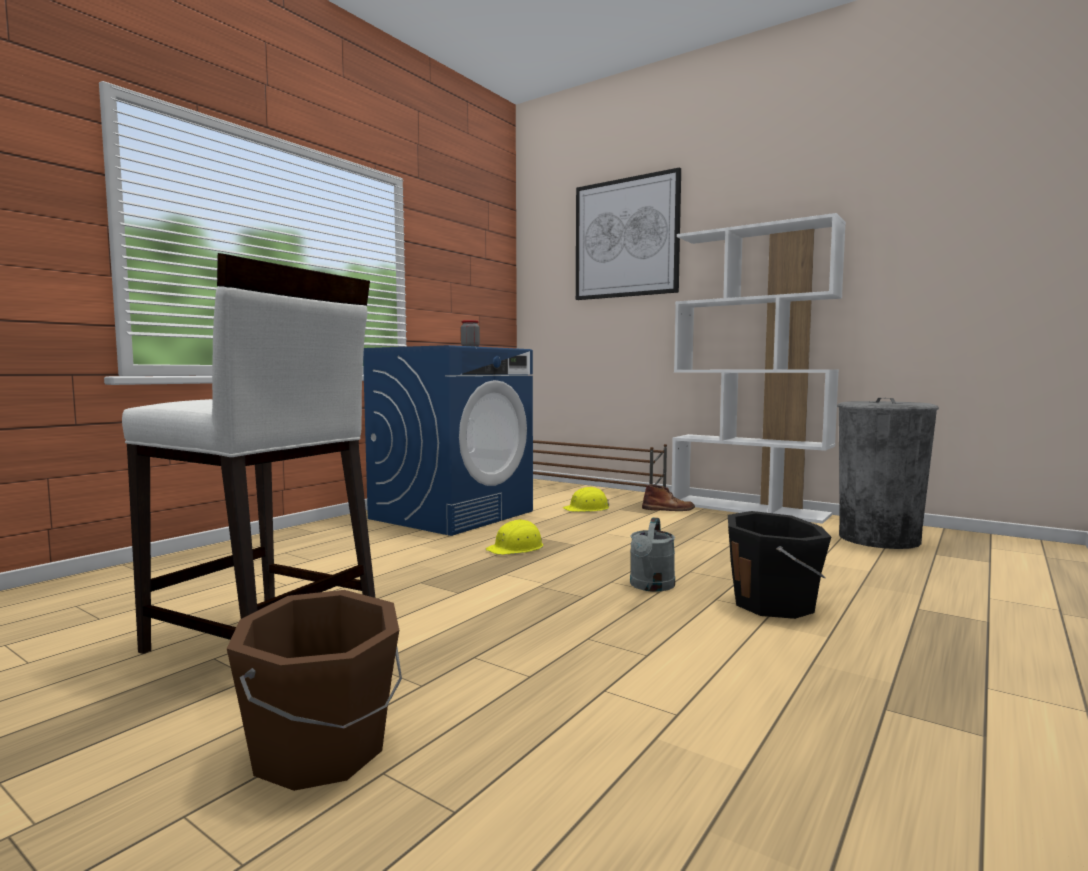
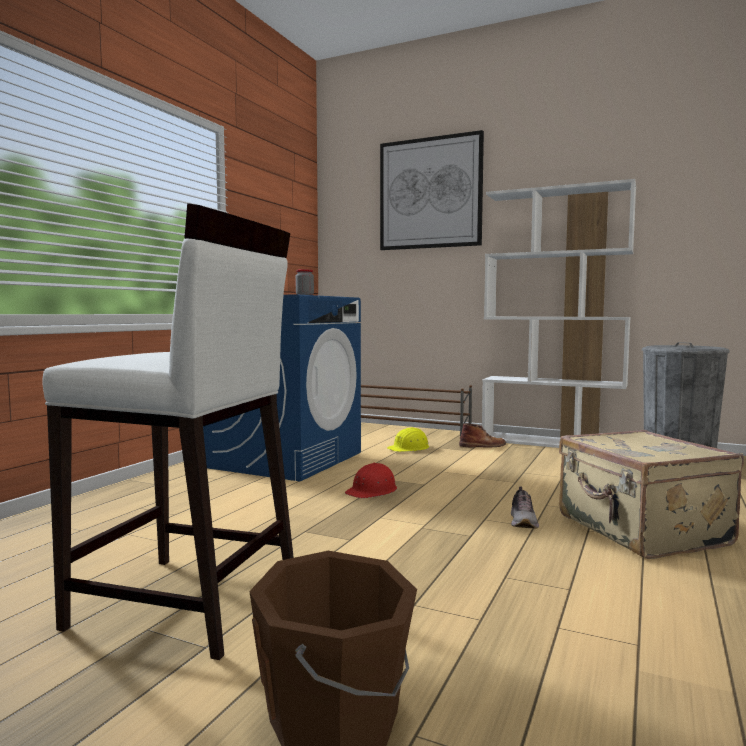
camera: 10 degrees left, 0 degrees up
yellow hard hat [486,519,543,555] -> red hard hat [345,463,397,498]
grey watering can [630,518,675,592] -> shoe [511,486,539,529]
black bucket [728,511,831,619] -> beige suitcase [559,430,744,559]

